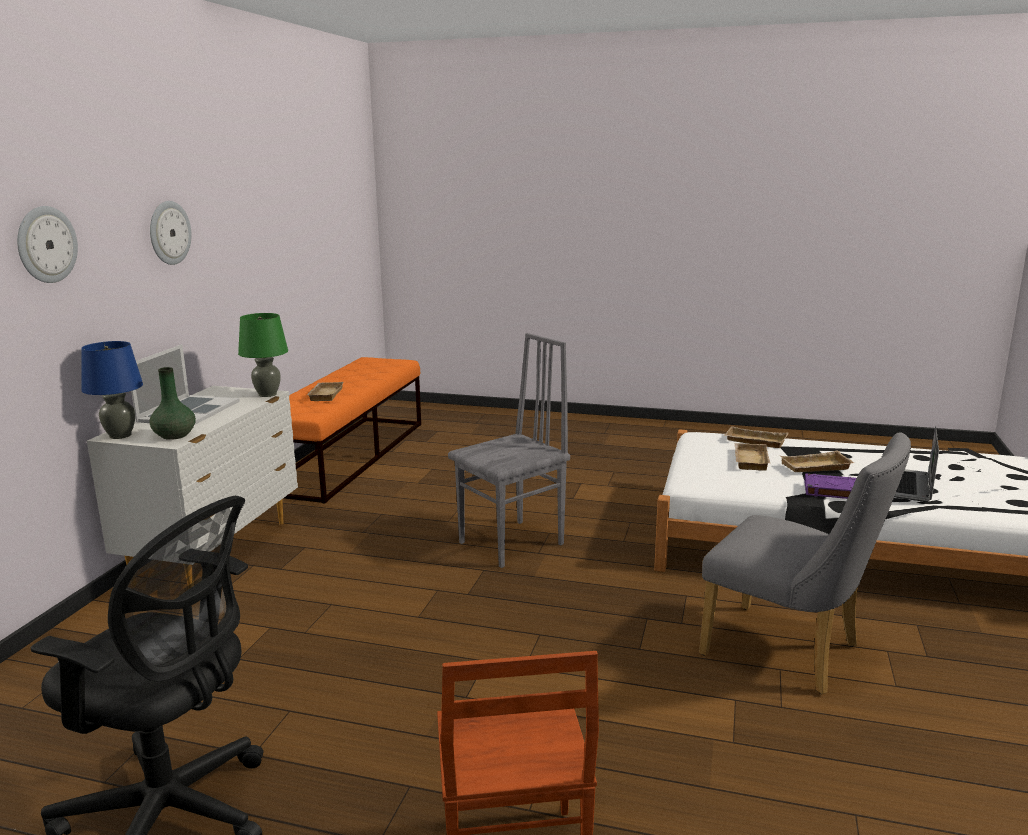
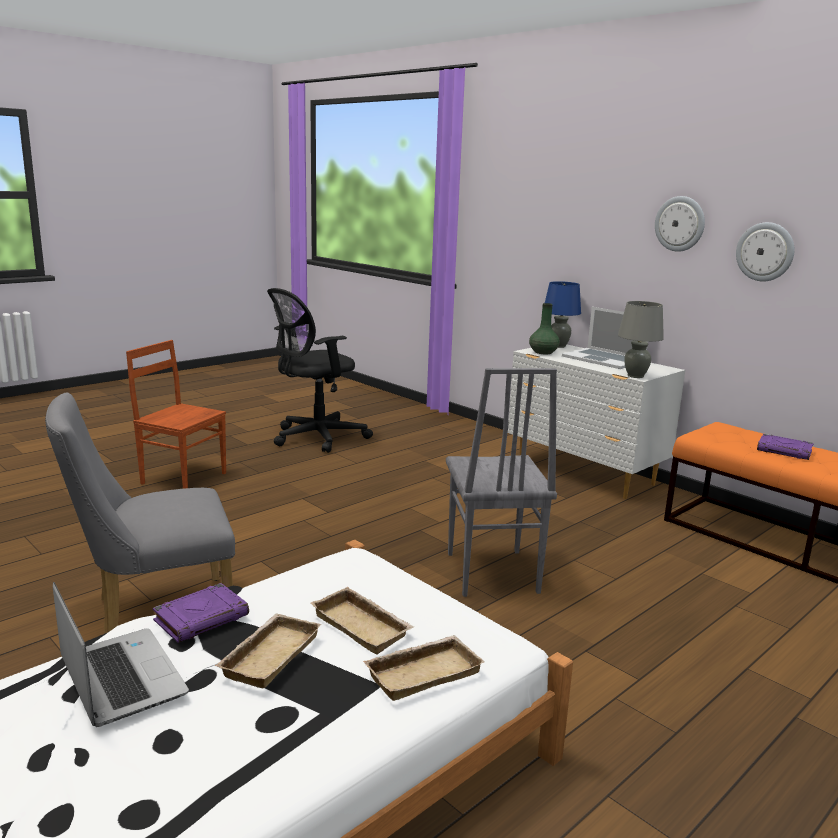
camera: 120 degrees right, 0 degrees up
wall clock [17,206,78,283] -> wall clock moved to [736,222,795,282]
green table lamp [238,313,288,397] -> grey table lamp [618,301,664,378]
beige tray [307,382,344,401] -> purple book [757,434,814,460]

